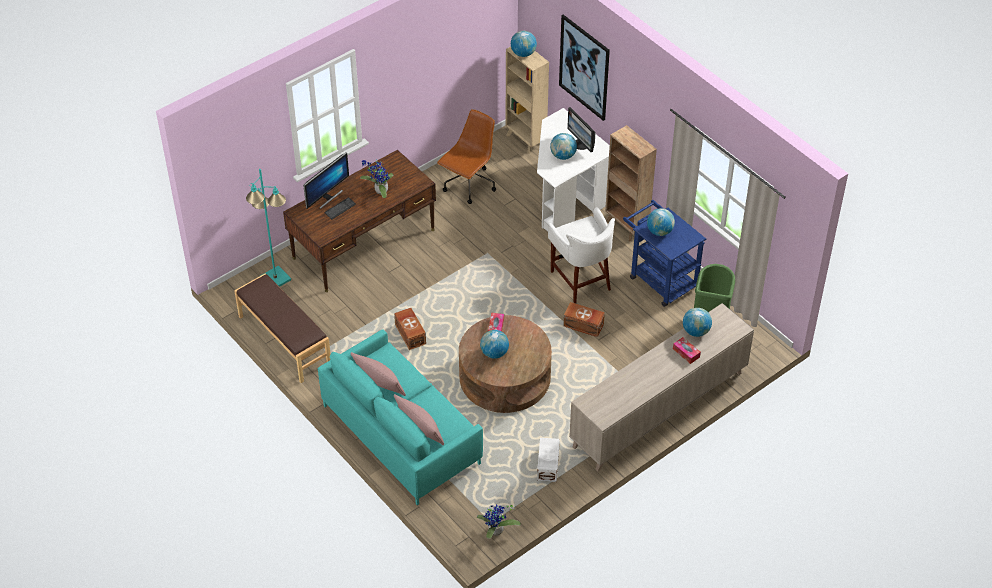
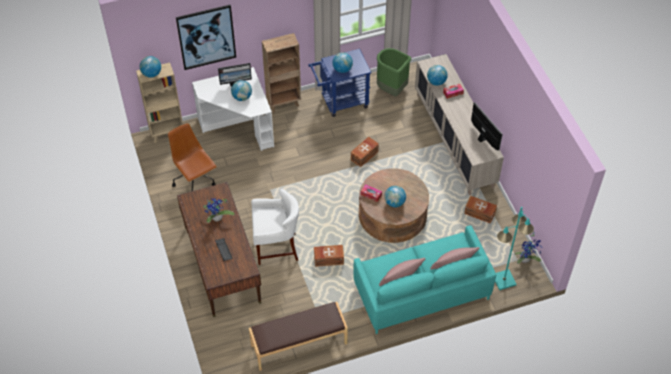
camera: 70 degrees left, 5 degrees up
turquoise floor lamp [246,169,291,287] -> turquoise floor lamp moved to [495,207,534,290]
monitor [303,152,349,209] -> monitor moved to [471,102,503,151]
white storage box [537,438,560,482] -> brown storage box [464,196,497,224]
white stool [548,207,615,304] -> white stool moved to [251,189,299,265]

